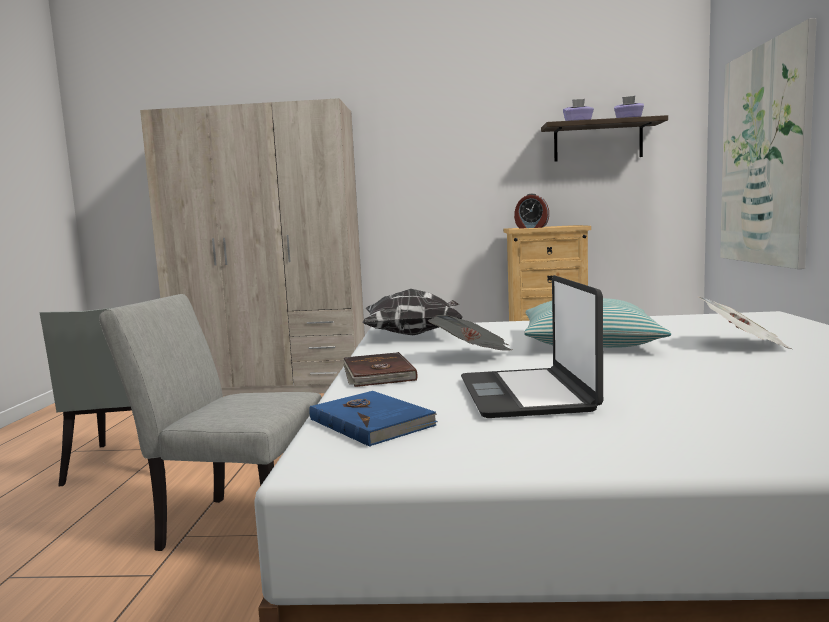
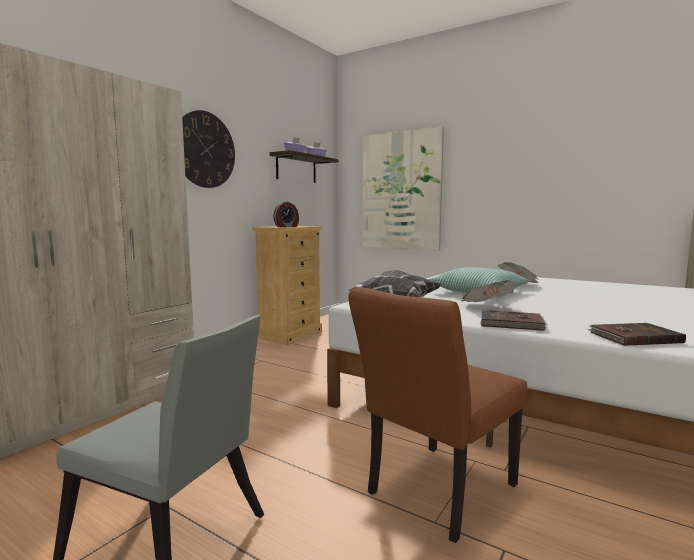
camera: 60 degrees left, 0 degrees up
grey chair [99,294,322,551] -> brown chair [348,287,527,543]
blue book [309,391,438,447] -> brown book [588,323,686,346]
laptop [461,275,603,418] -> none
none -> wall clock [182,110,235,188]

